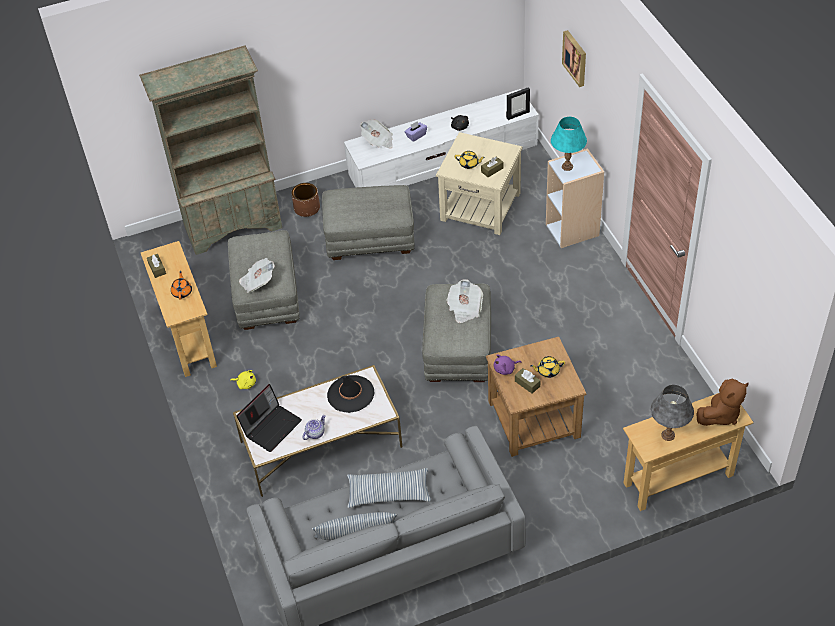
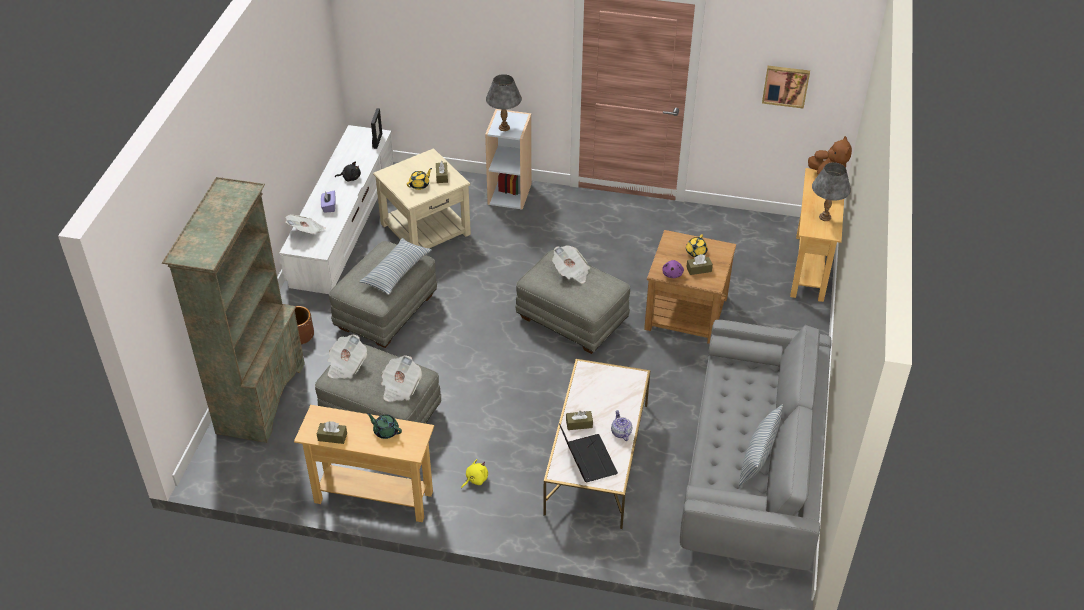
camera: 60 degrees left, 5 degrees down
orange teapot [171,271,192,300] -> green teapot [367,413,402,439]
black hat [327,375,374,413] -> none
pillow [347,468,431,508] -> pillow moved to [359,238,431,295]
turquoise table lamp [551,117,587,171] -> grey table lamp [486,74,522,131]
picture [562,30,586,87] -> picture moved to [762,66,810,109]
none -> newspaper [327,335,367,379]
none -> brown tissue box [566,411,593,430]

